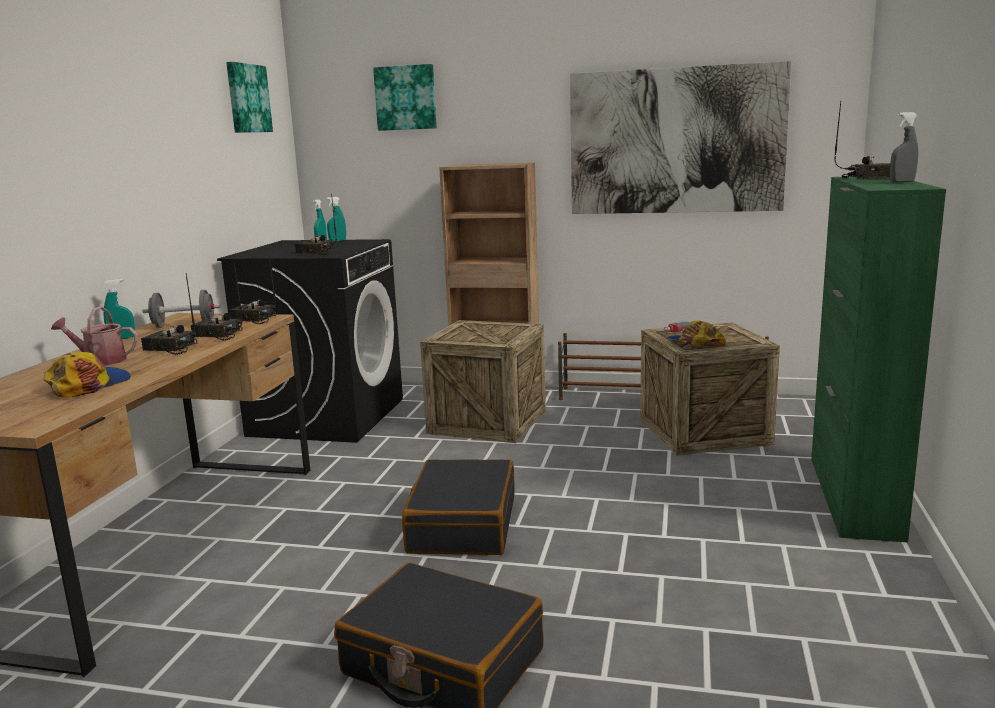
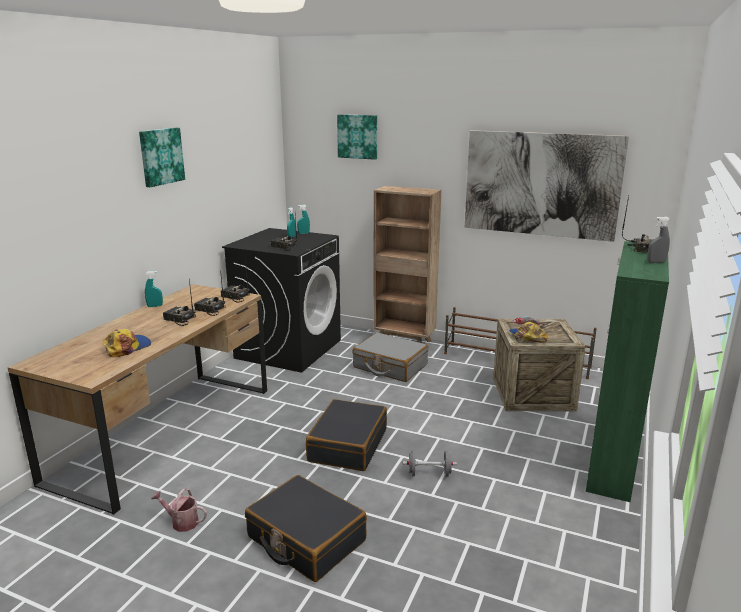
camera: 10 degrees right, 5 degrees up
watering can [51,306,138,366] -> watering can moved to [151,489,207,532]
grey dumbbell [142,290,220,328] -> grey dumbbell moved to [403,450,457,477]
picture [226,62,273,133] -> picture moved to [139,128,185,187]
crate [420,320,546,443] -> grey suitcase [352,332,428,382]

